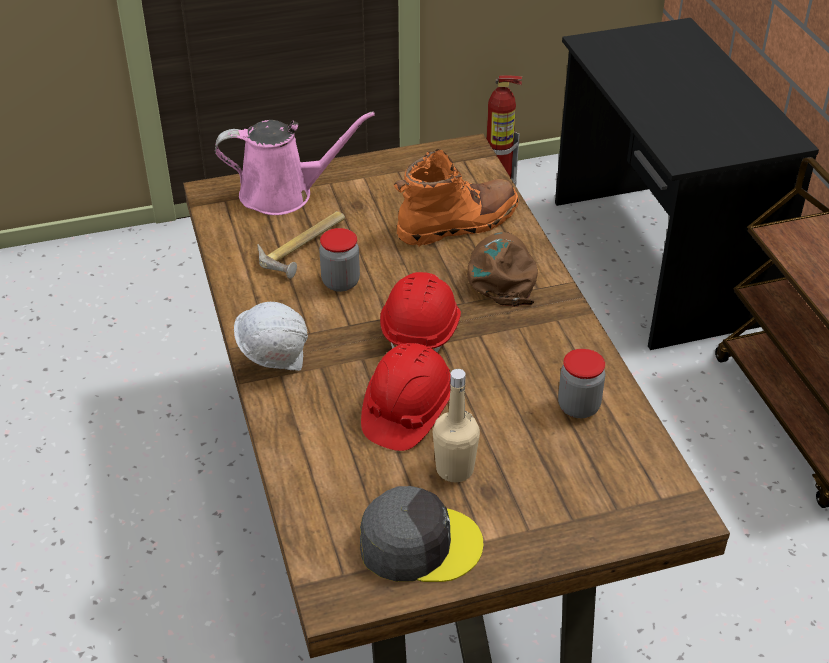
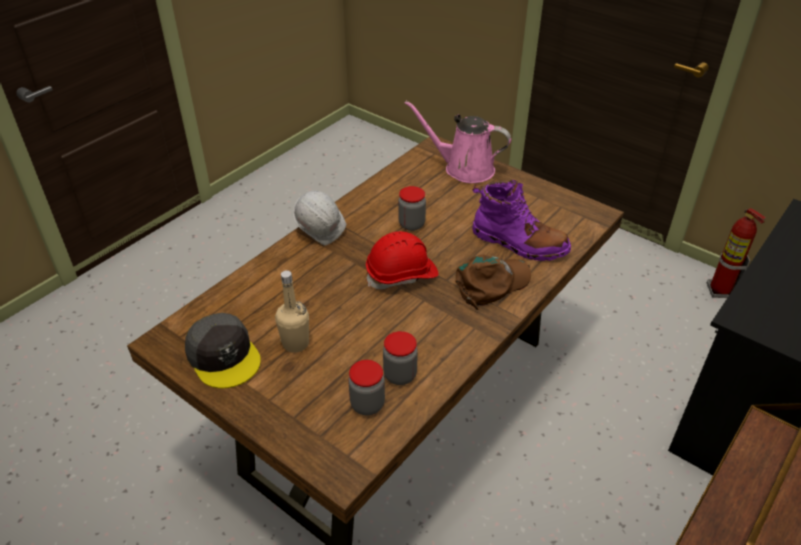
camera: 55 degrees right, 0 degrees up
pink watering can [215,112,375,215] -> pink watering can turned 150 degrees clockwise [405,101,511,183]
hammer [257,211,345,279] -> none
red hard hat [361,343,451,451] -> none
orange boot [393,149,519,247] -> purple boot [472,180,571,261]
none -> jar [348,360,385,415]

